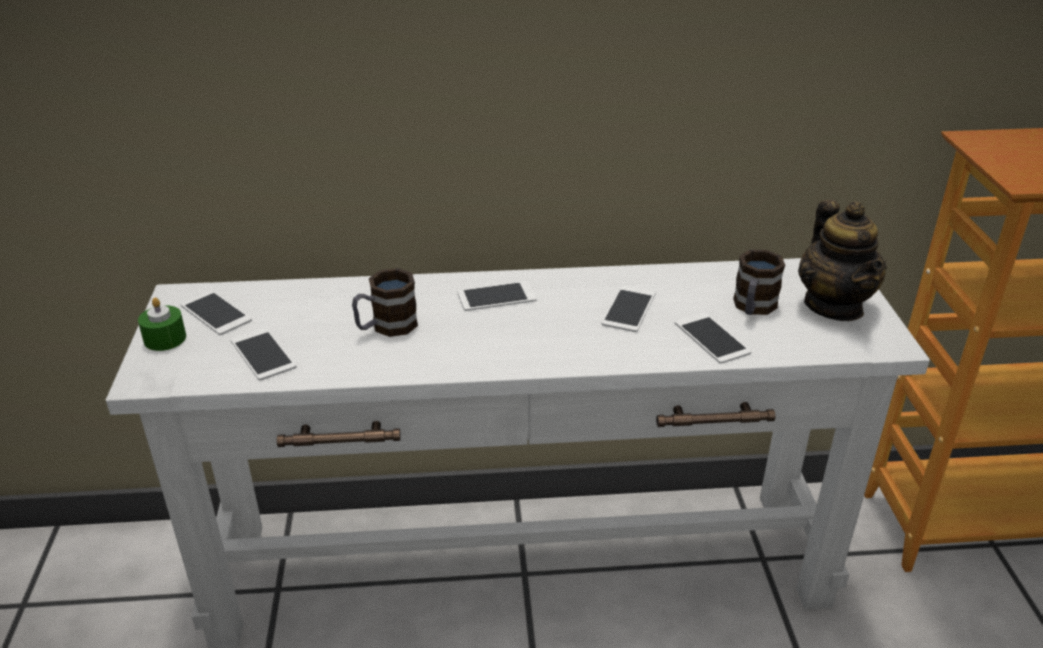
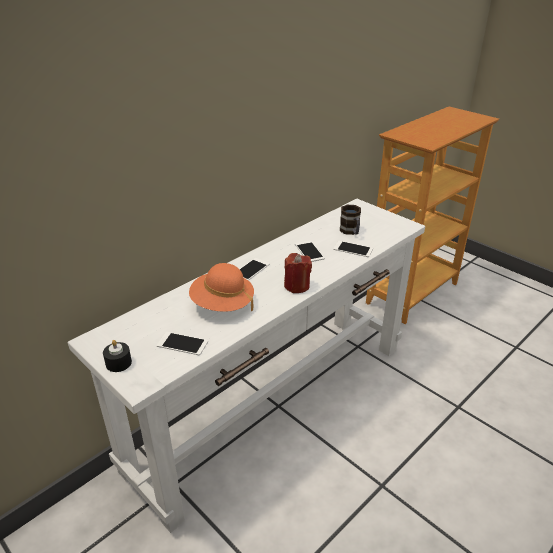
camera: 40 degrees left, 0 degrees up
green candle [138,297,186,351] -> black candle [103,340,132,372]
phone [180,291,252,335] -> none
mug [352,268,418,337] -> orange hat [189,263,254,312]
teapot [798,200,887,321] -> none
none -> red candle [284,253,312,293]

